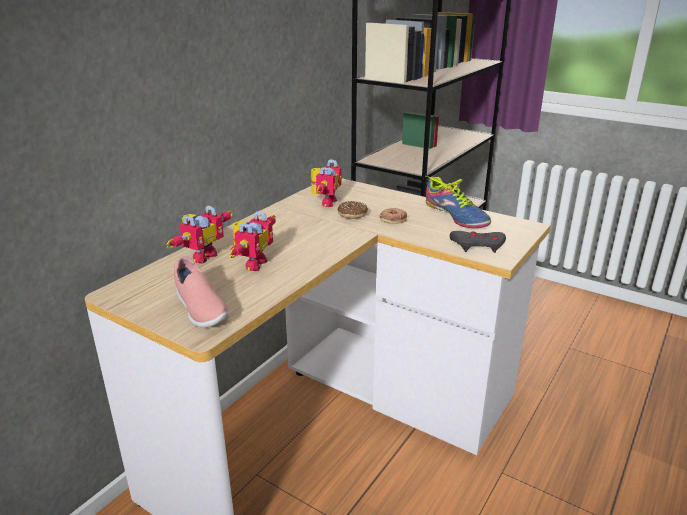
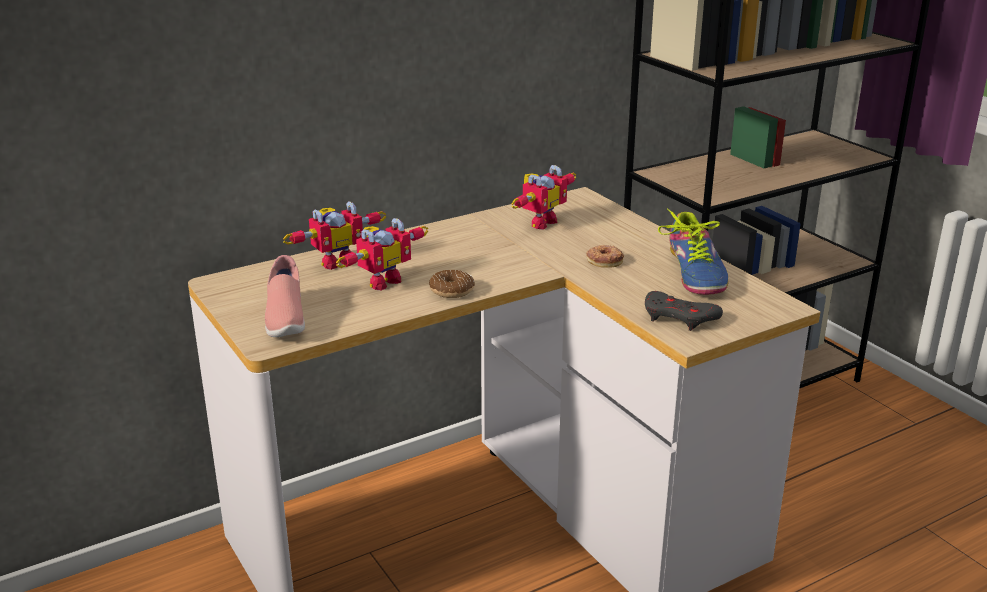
camera: 25 degrees right, 0 degrees up
donut [338,201,368,219] -> donut moved to [429,270,475,298]

